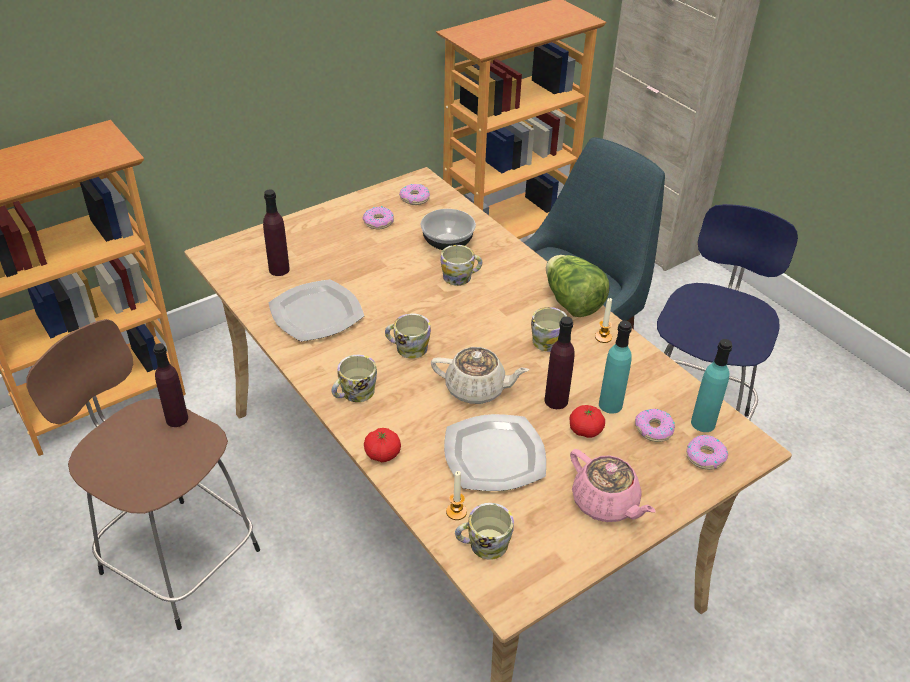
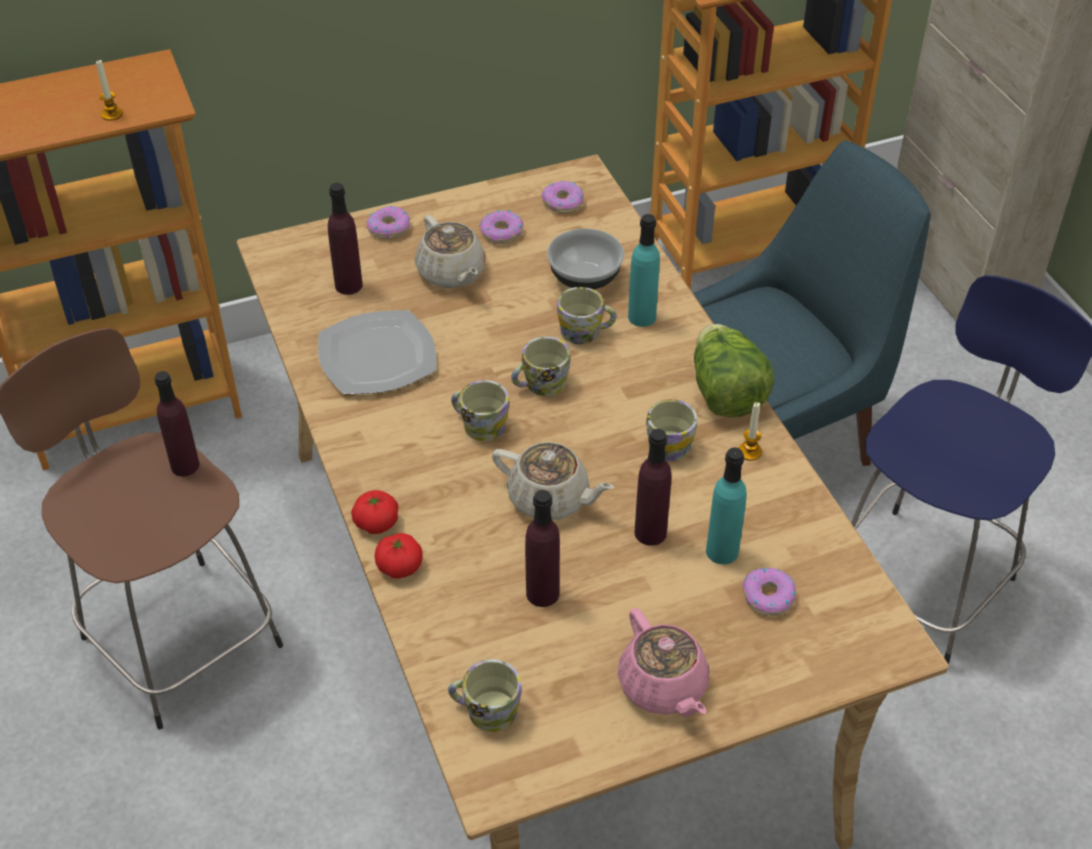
camera: 15 degrees right, 5 degrees up
mug [332,355,377,402] -> mug moved to [511,337,571,396]
plate [444,414,546,491] -> purple bottle [525,490,560,607]
candle [446,471,467,520] -> candle moved to [96,59,123,121]
tomato [570,405,605,438] -> tomato moved to [351,490,398,534]
donut [686,435,728,470] -> donut moved to [366,206,410,239]
turquoise bottle [691,339,732,432] -> turquoise bottle moved to [628,214,660,327]
none -> beige teapot [415,215,486,288]

